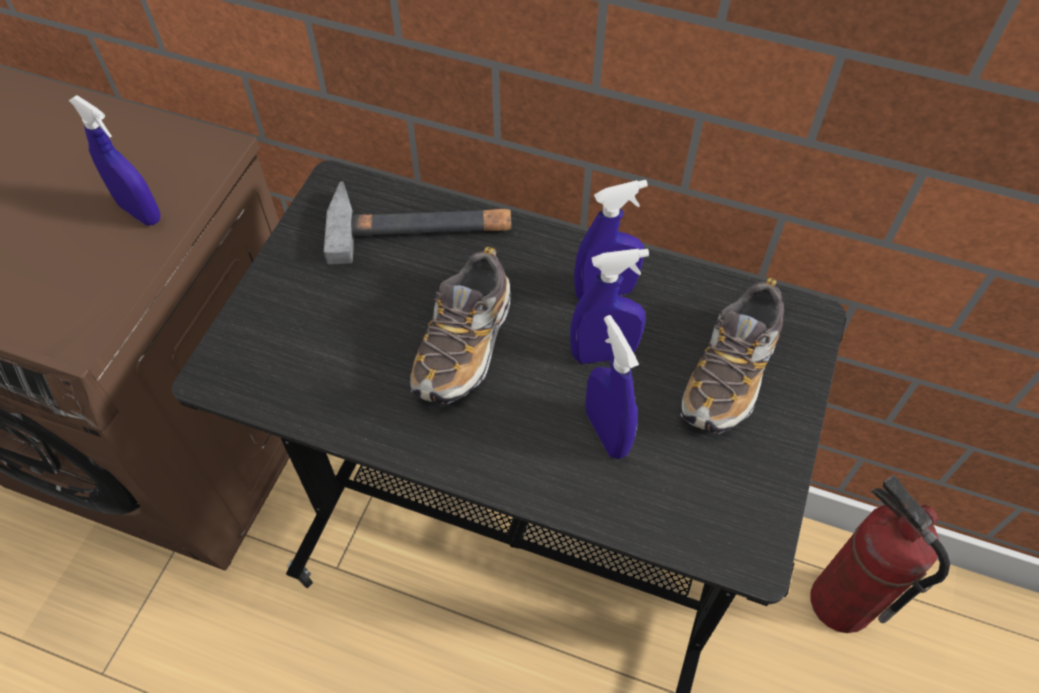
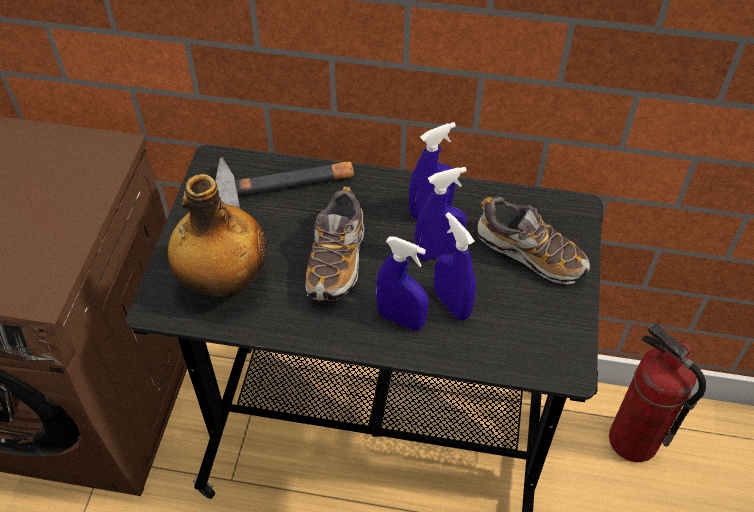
camera: 10 degrees left, 5 degrees down
blue spray bottle [69,95,161,226] -> blue spray bottle moved to [376,236,429,331]
shoe [680,278,784,434] -> shoe turned 75 degrees counterclockwise [477,197,590,285]
none -> bottle [168,174,267,298]

